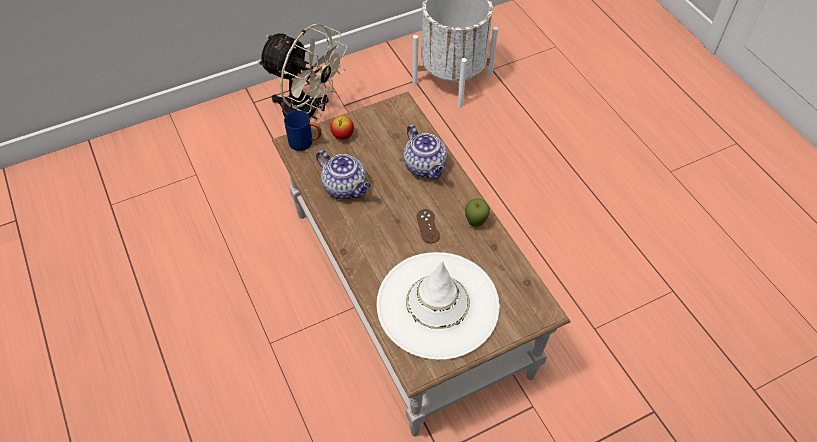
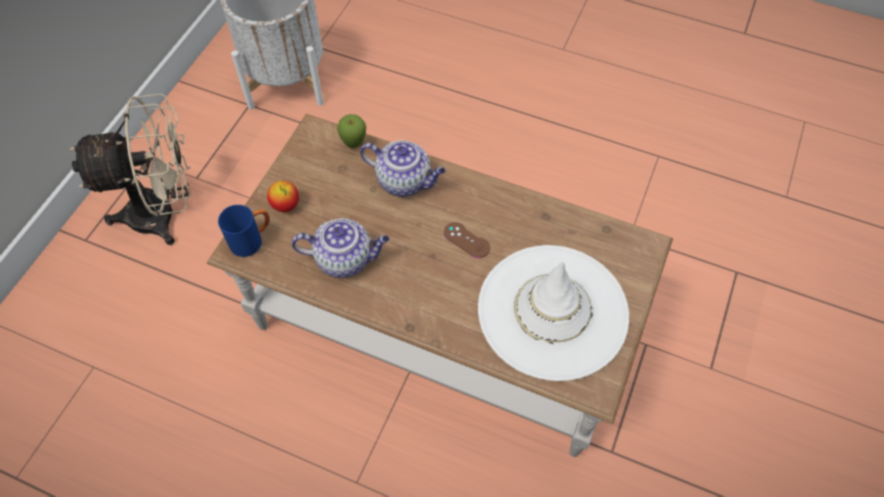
camera: 40 degrees left, 5 degrees up
apple [465,198,490,227] -> apple moved to [337,114,366,148]

